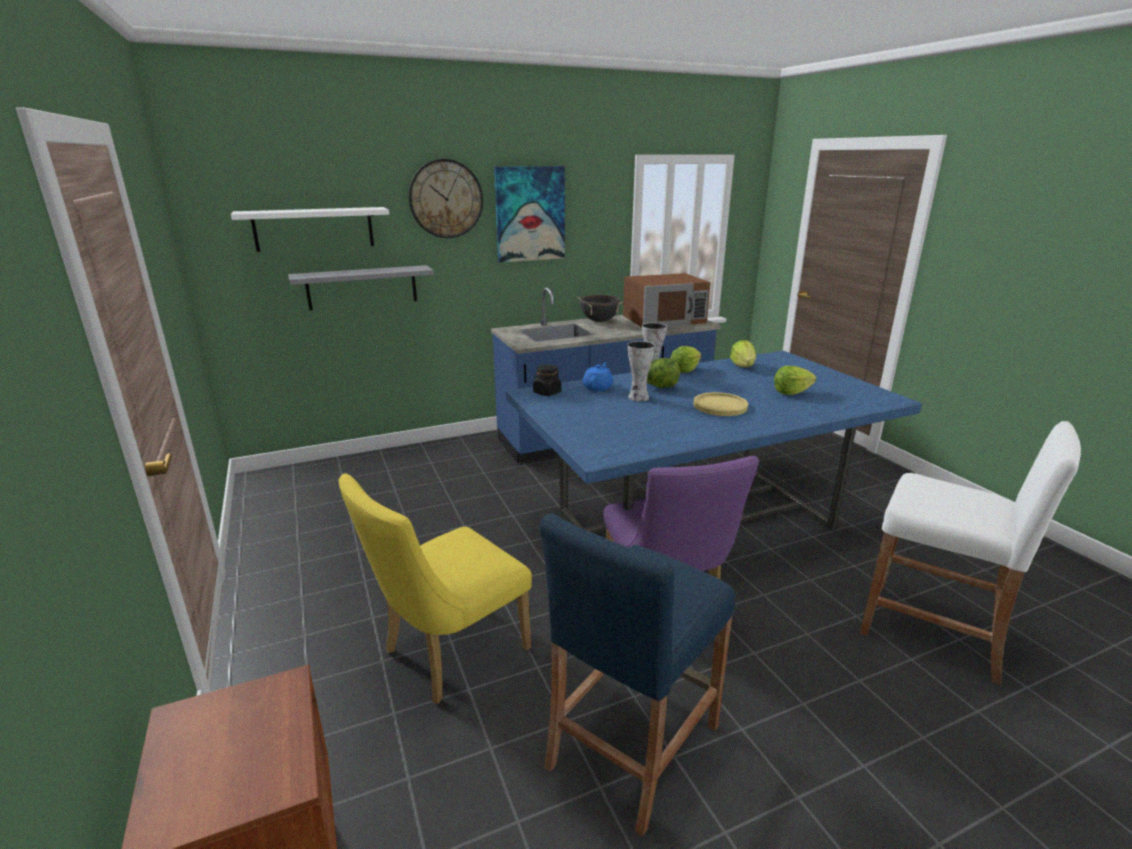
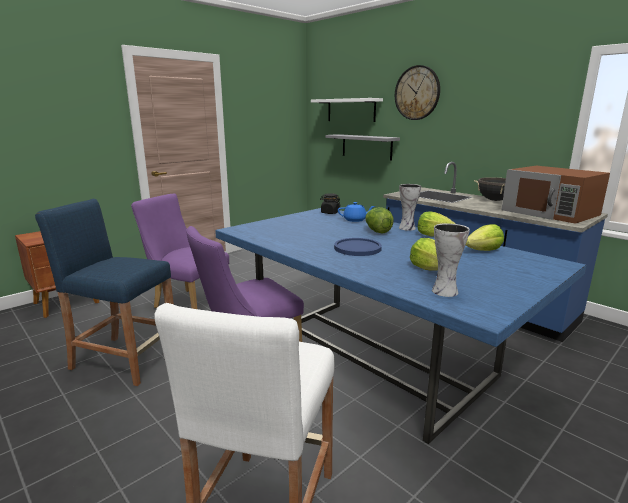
camera: 70 degrees right, 5 degrees down
yellow chair [339,474,532,704] -> purple chair [131,194,229,309]
picture [494,166,565,263] -> none
vase [627,341,655,401] -> vase moved to [432,223,470,297]
yellow plate [693,392,748,416] -> blue plate [334,238,382,256]

